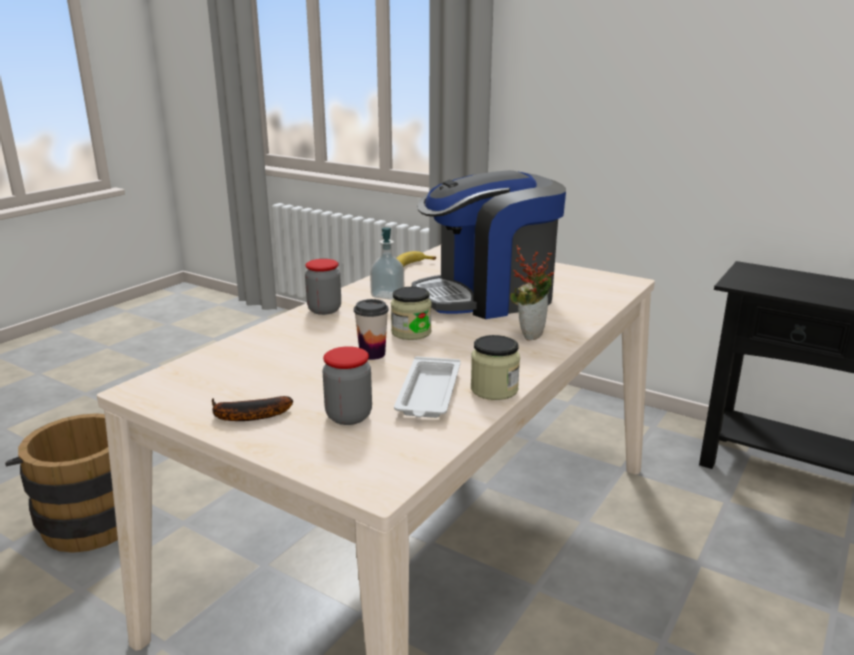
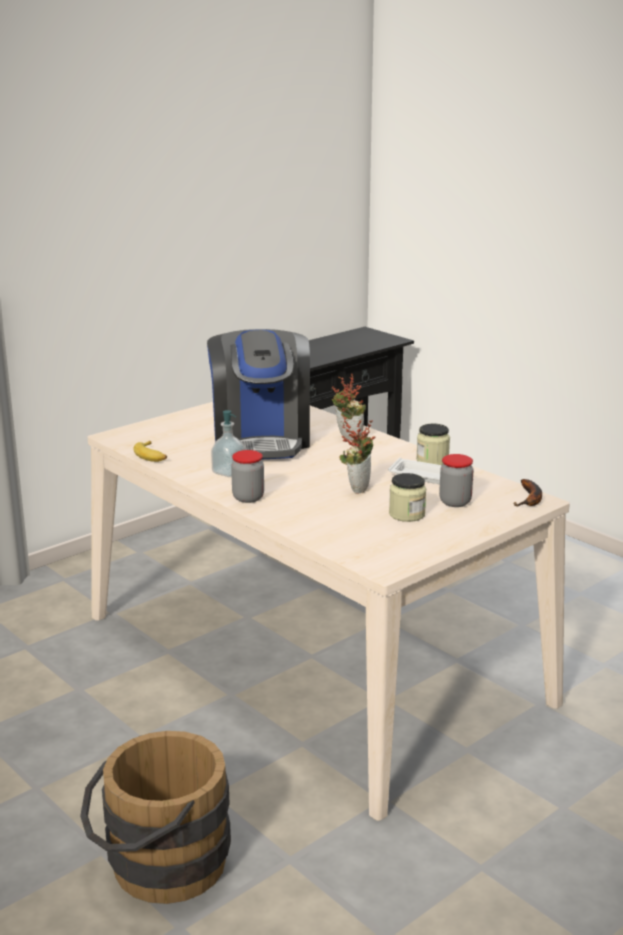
camera: 75 degrees left, 0 degrees up
banana [212,396,293,421] -> banana moved to [513,479,542,506]
cup [354,299,389,360] -> potted plant [339,415,376,494]
jar [391,287,432,340] -> jar moved to [389,473,426,522]

